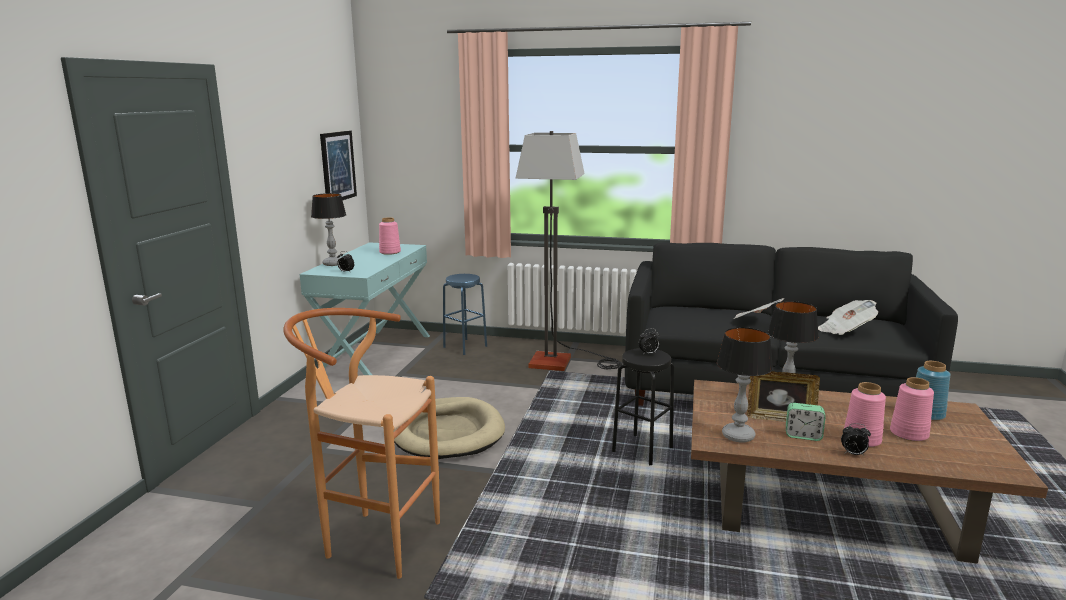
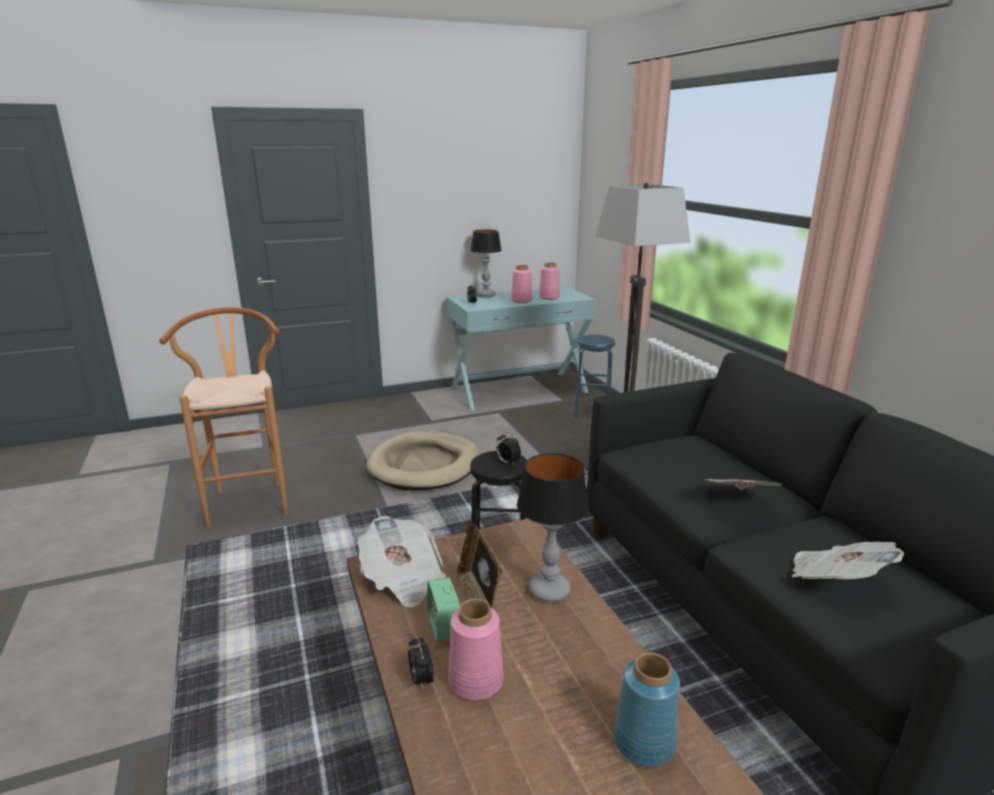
camera: 55 degrees right, 5 degrees up
picture [320,131,357,200] -> none
table lamp [717,327,773,443] -> newspaper [357,516,446,608]
pink vase [890,377,934,441] -> pink vase moved to [511,265,532,303]

